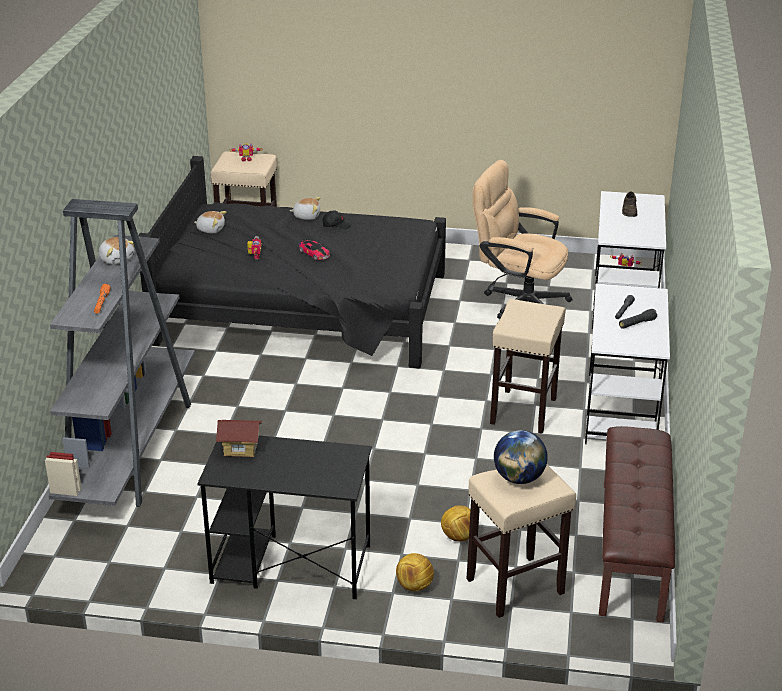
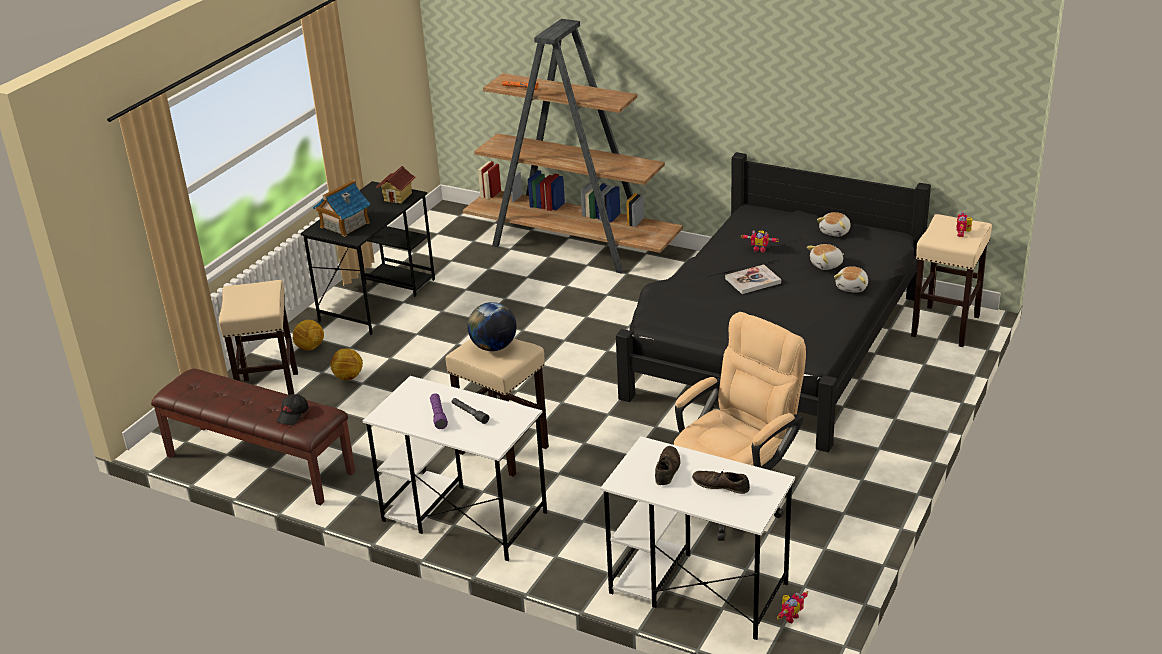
camera: 110 degrees right, 0 degrees up
grey bookcase [45,199,195,507] -> brown bookcase [463,19,683,273]
plush toy [98,237,134,265] -> plush toy moved to [807,244,844,270]
toy car [299,239,330,260] -> book [725,265,781,294]
black cap [323,211,352,229] -> black cap moved to [277,394,308,425]
globe [494,430,548,484] -> globe moved to [467,302,517,351]
black flashlight [619,309,657,329] -> purple flashlight [430,393,448,429]
none -> toy house [313,180,371,237]
none -> brown shoe [655,446,681,485]

